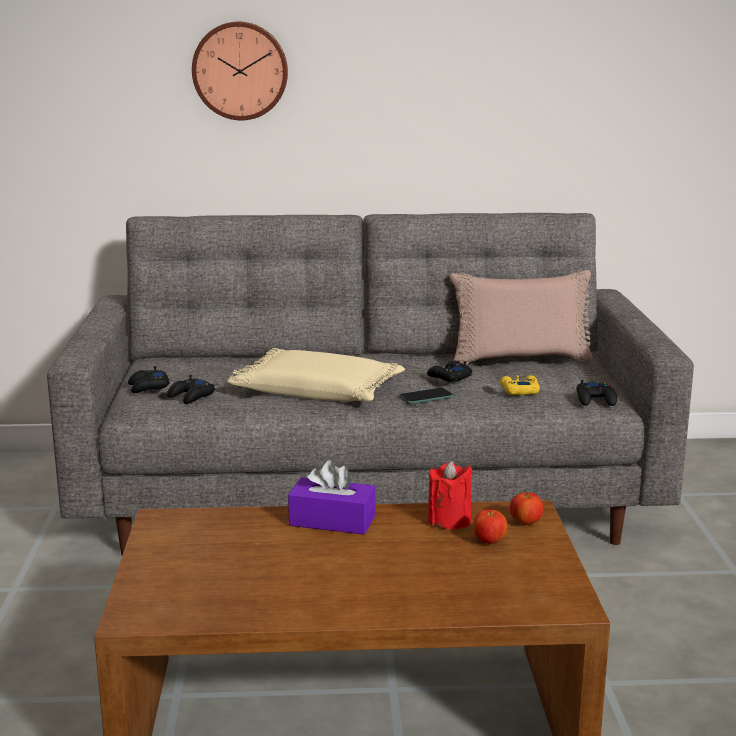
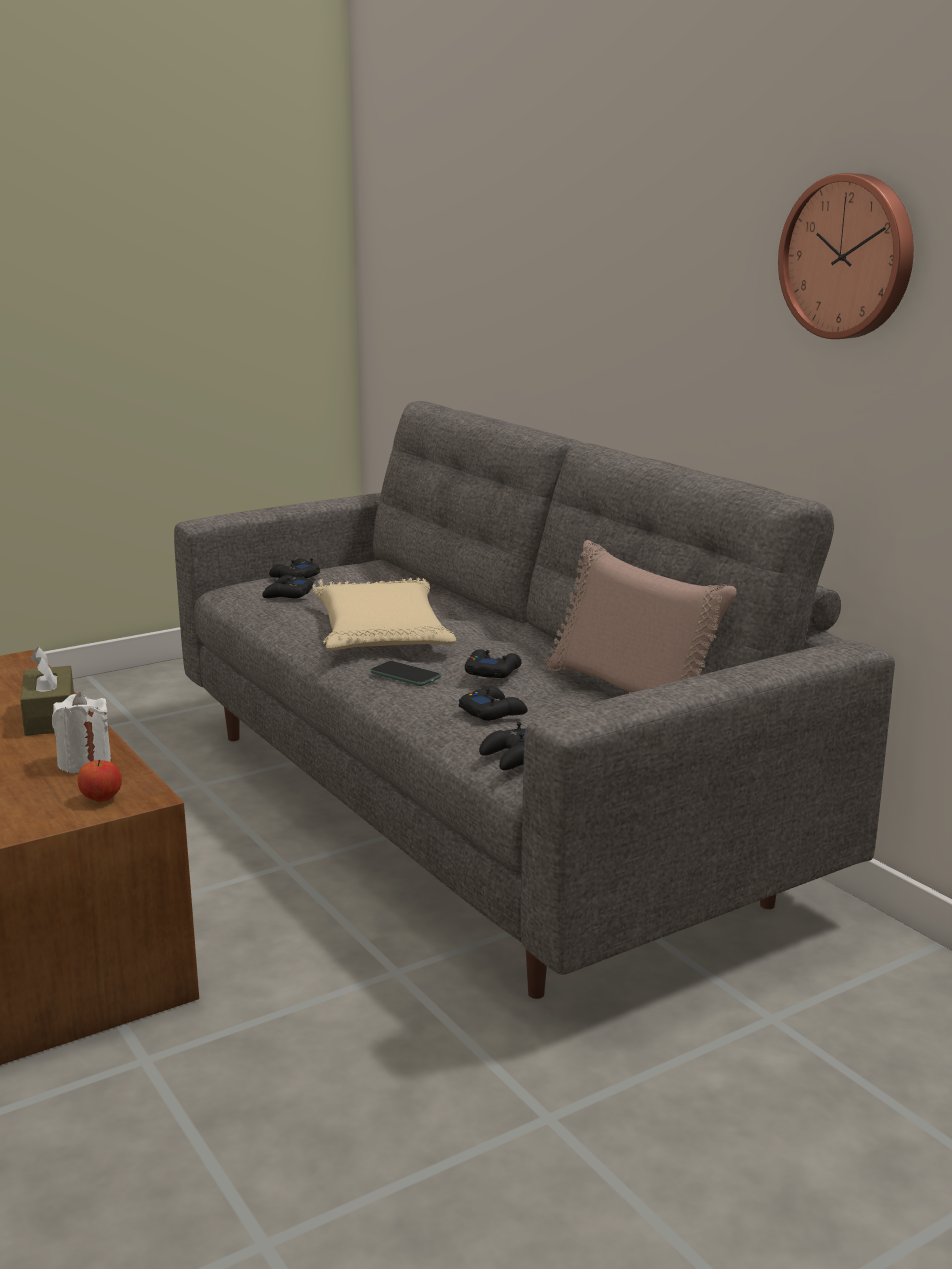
camera: 60 degrees right, 0 degrees up
wall clock [192,22,288,120] -> wall clock moved to [778,173,914,339]
purple tissue box [288,460,375,535] -> brown tissue box [20,647,74,736]
red candle [428,461,473,529] -> white candle [52,692,111,773]
apple [473,510,508,544] -> none
yellow game controller [500,375,540,395] -> black game controller [459,686,528,721]

